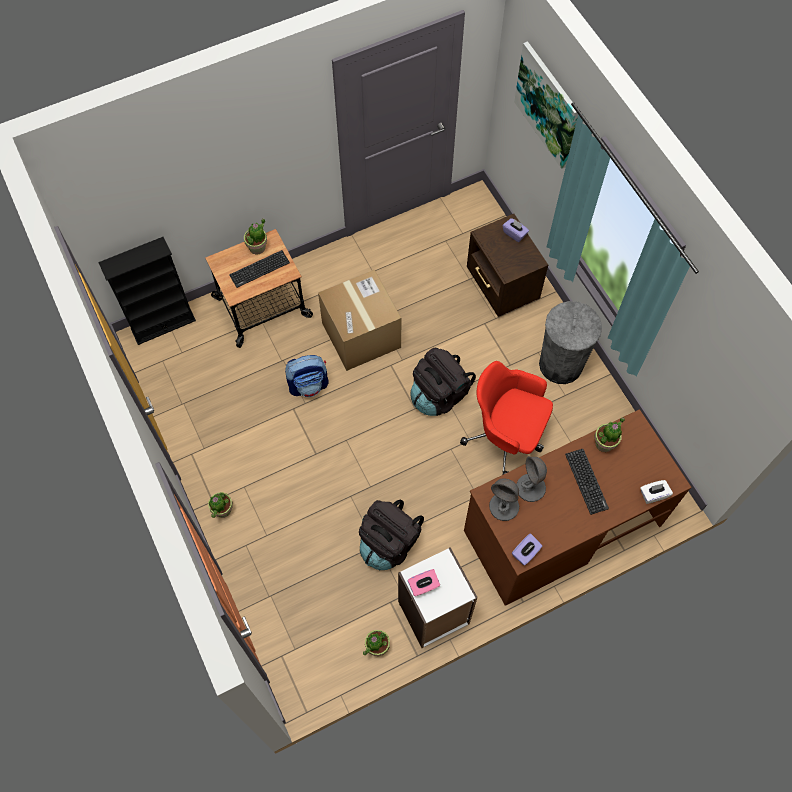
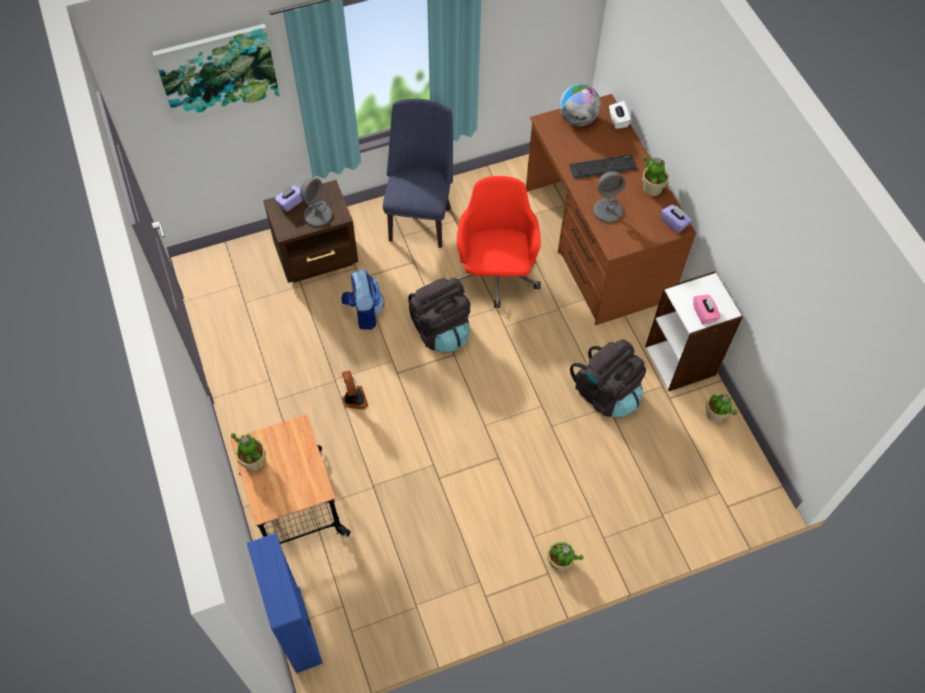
camera: 85 degrees left, 5 degrees down
black bookcase [98,237,196,345] -> blue bookcase [247,533,323,673]
keyboard [229,250,290,288] -> none
backpack [285,355,329,397] -> backpack moved to [341,269,385,330]
cardboard box [318,270,401,371] -> fan [342,370,368,409]
red office chair [460,361,553,475] -> red office chair turned 150 degrees clockwise [457,176,541,308]
grey table lamp [489,478,519,521] -> grey table lamp moved to [300,179,332,227]
grey trash can [539,301,602,384] -> blue chair [383,99,453,248]
potted plant [594,418,625,452] -> potted plant moved to [642,155,669,196]
none -> globe [559,84,601,126]

